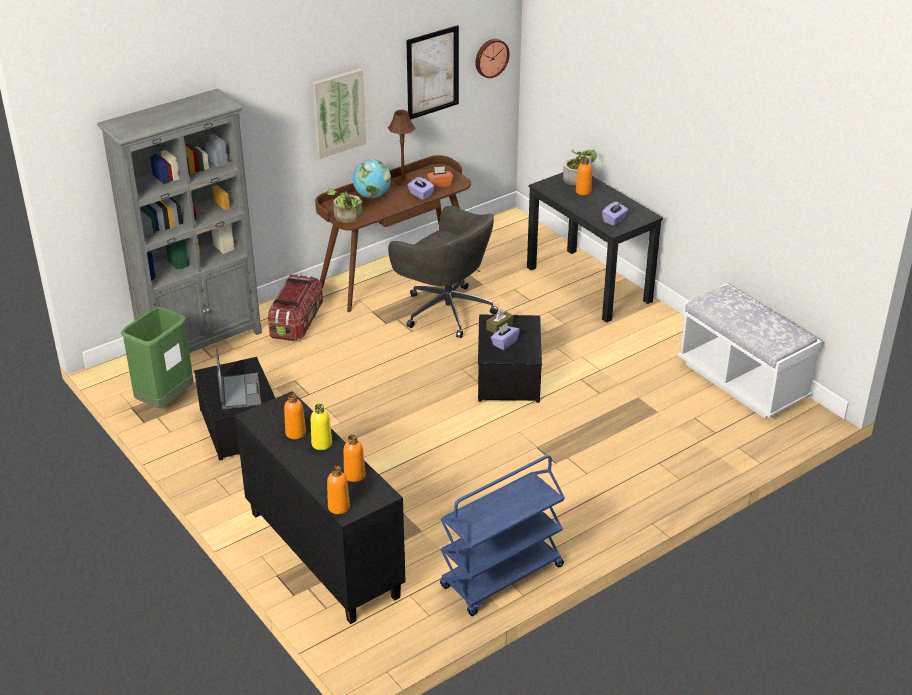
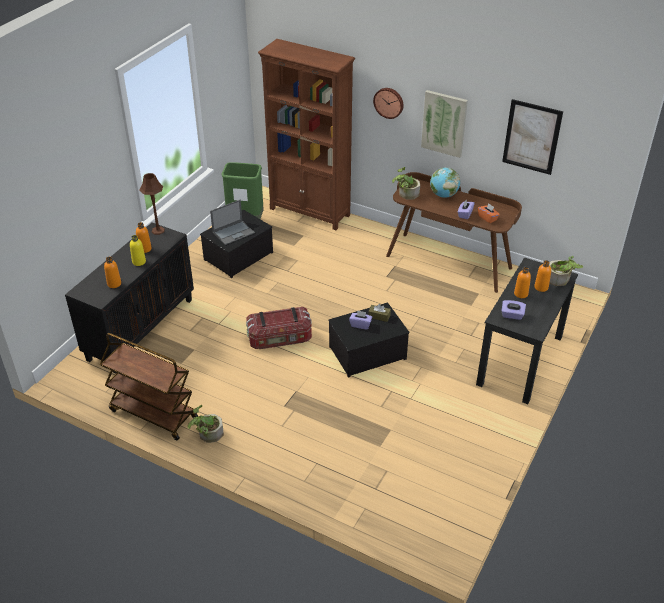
camera: 65 degrees right, 5 degrees up
grey bookcase [97,89,262,353] -> brown bookcase [258,39,355,230]
storage box [268,274,323,341] -> storage box moved to [246,307,312,349]
orange bottle [327,466,350,514] -> orange bottle moved to [514,267,531,298]
brown table lamp [388,110,416,186] -> brown table lamp moved to [139,173,165,235]
grey office chair [388,206,498,338] -> none
blue cart [440,455,565,616] -> brown cart [100,333,198,440]
wall clock [475,39,509,78] -> wall clock moved to [373,88,404,119]
white bench [678,283,822,419] -> none
none -> potted plant [188,405,224,443]

